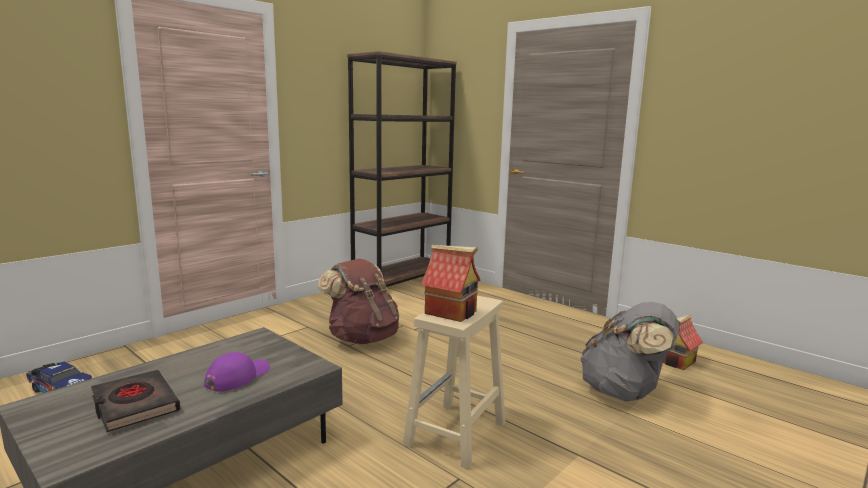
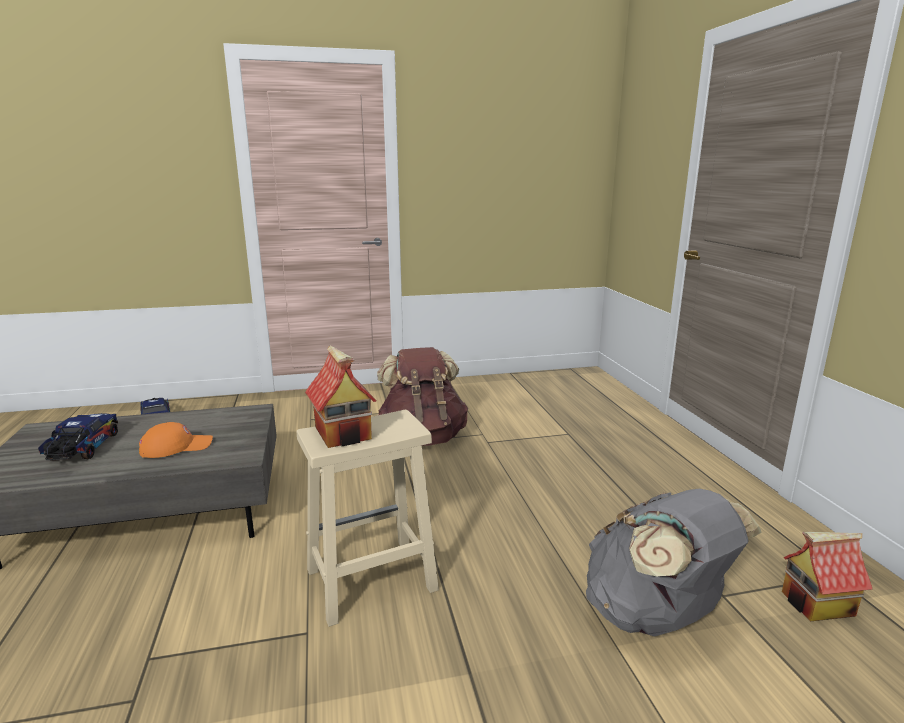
camera: 35 degrees right, 5 degrees up
black book [91,370,180,432] -> toy truck [38,413,118,460]
purple cap [204,352,270,392] -> orange cap [139,422,213,458]
brown bookcase [347,51,457,287] -> none

